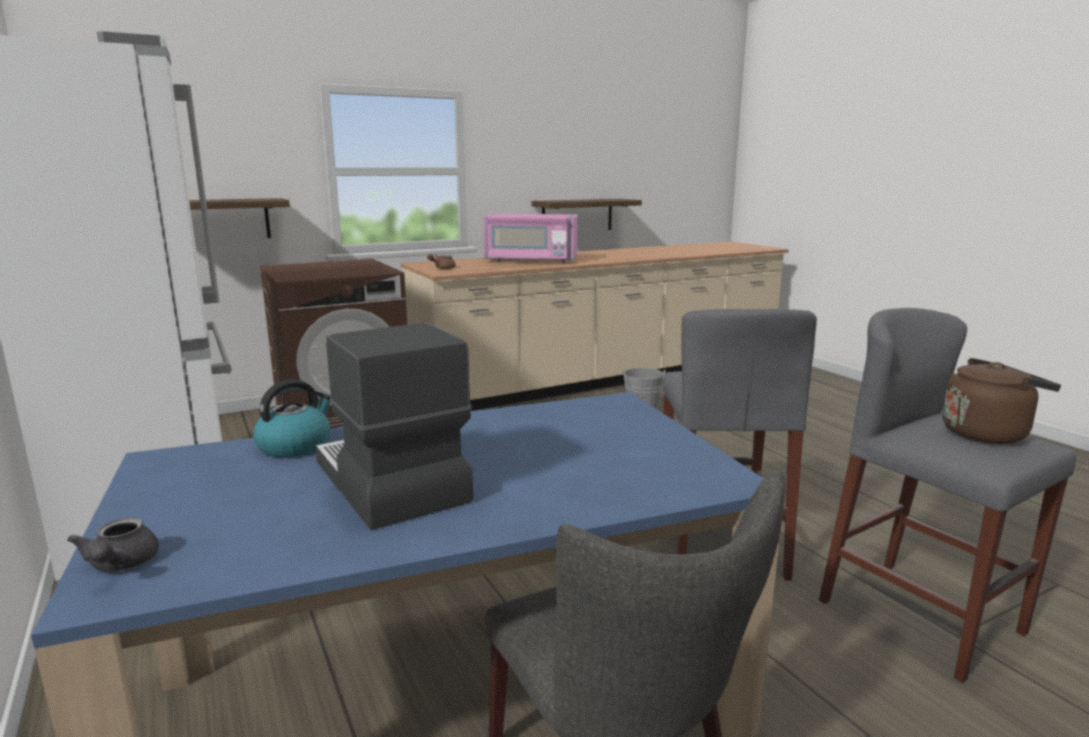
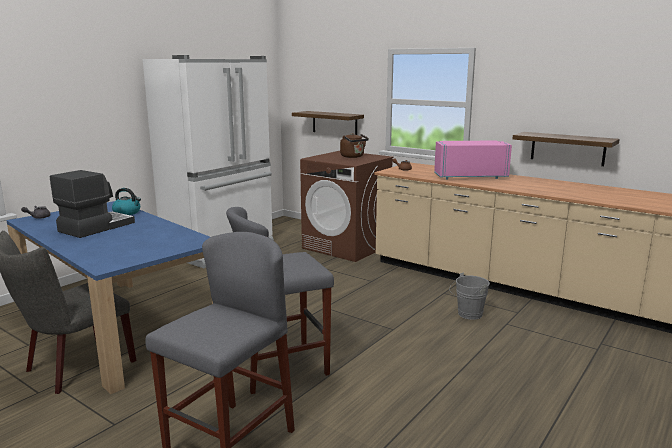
camera: 65 degrees right, 0 degrees up
pink microwave [483,214,578,263] -> pink microwave turned 105 degrees clockwise [434,141,512,180]
brown kettle [942,358,1061,444] -> brown kettle moved to [340,133,369,158]

